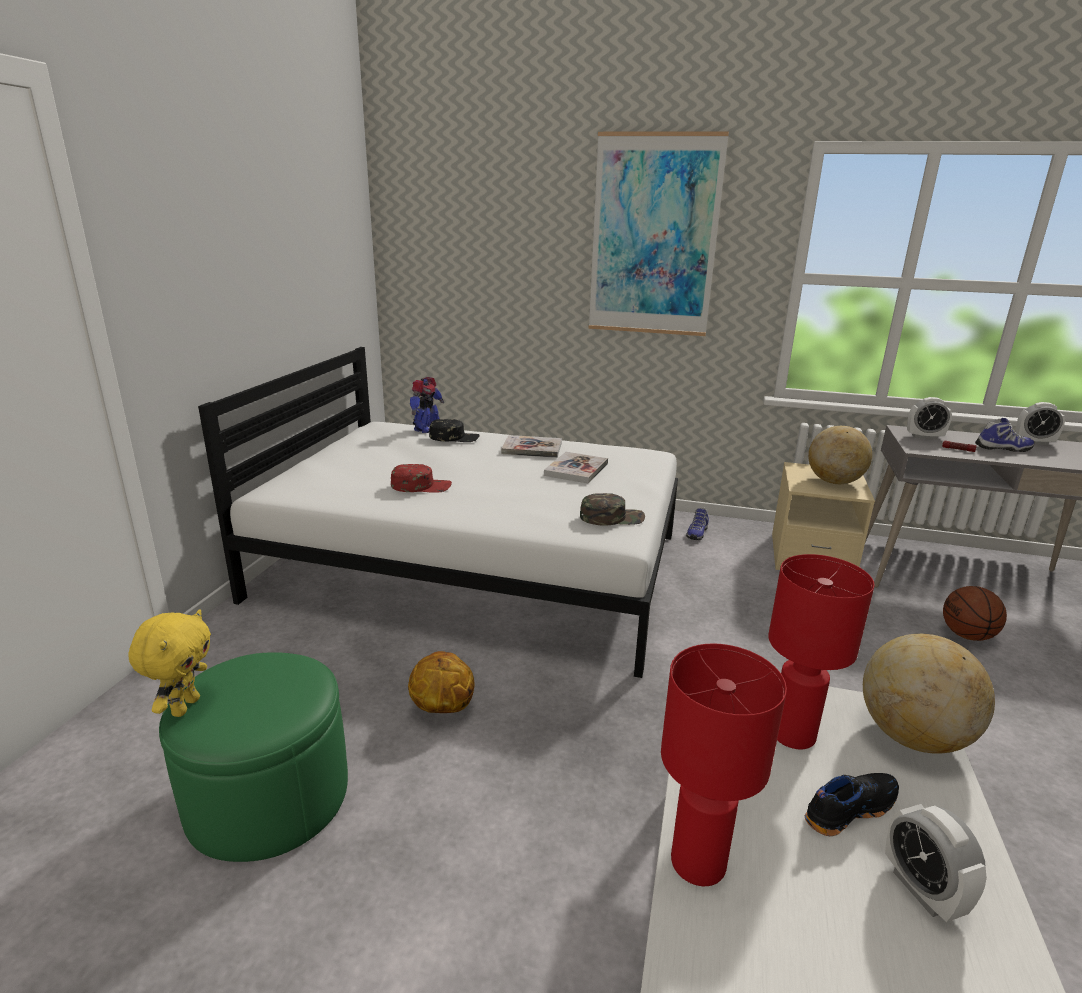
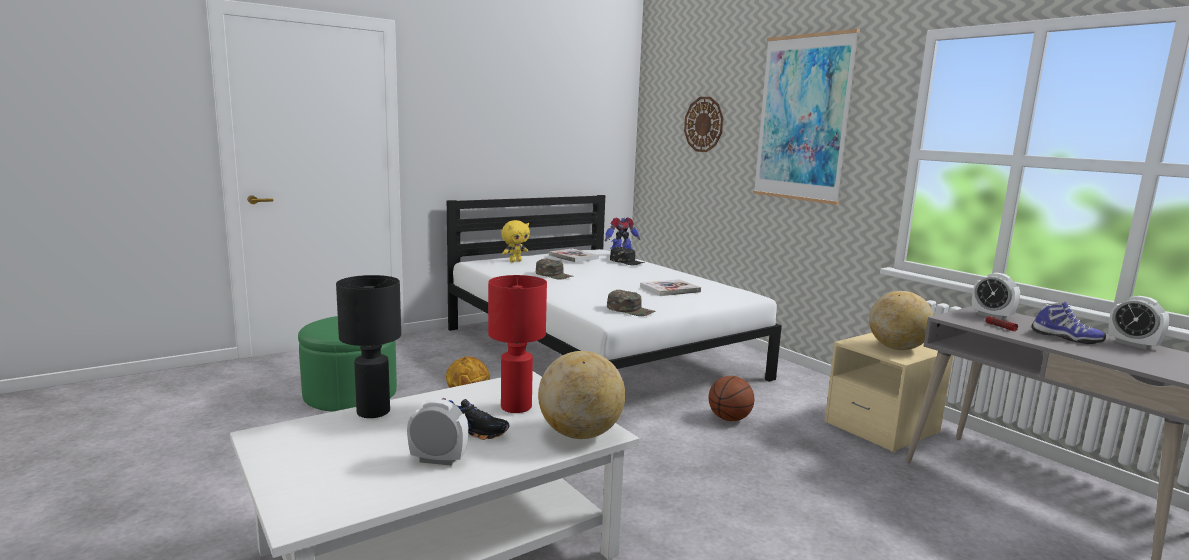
camera: 40 degrees right, 10 degrees down
yellow plush toy [129,609,211,717] -> yellow plush toy moved to [501,220,530,262]
red cap [391,464,452,493] -> green cap [536,258,572,280]
book [501,435,562,458] -> book moved to [549,249,599,262]
red table lamp [661,643,787,886] -> black table lamp [336,275,401,418]
shoe [686,508,709,541] -> none
alarm clock [885,804,987,922] -> alarm clock turned 75 degrees clockwise [407,399,468,466]
basketball [943,586,1007,641] -> basketball moved to [709,376,754,421]
none -> wall clock [684,97,724,152]

